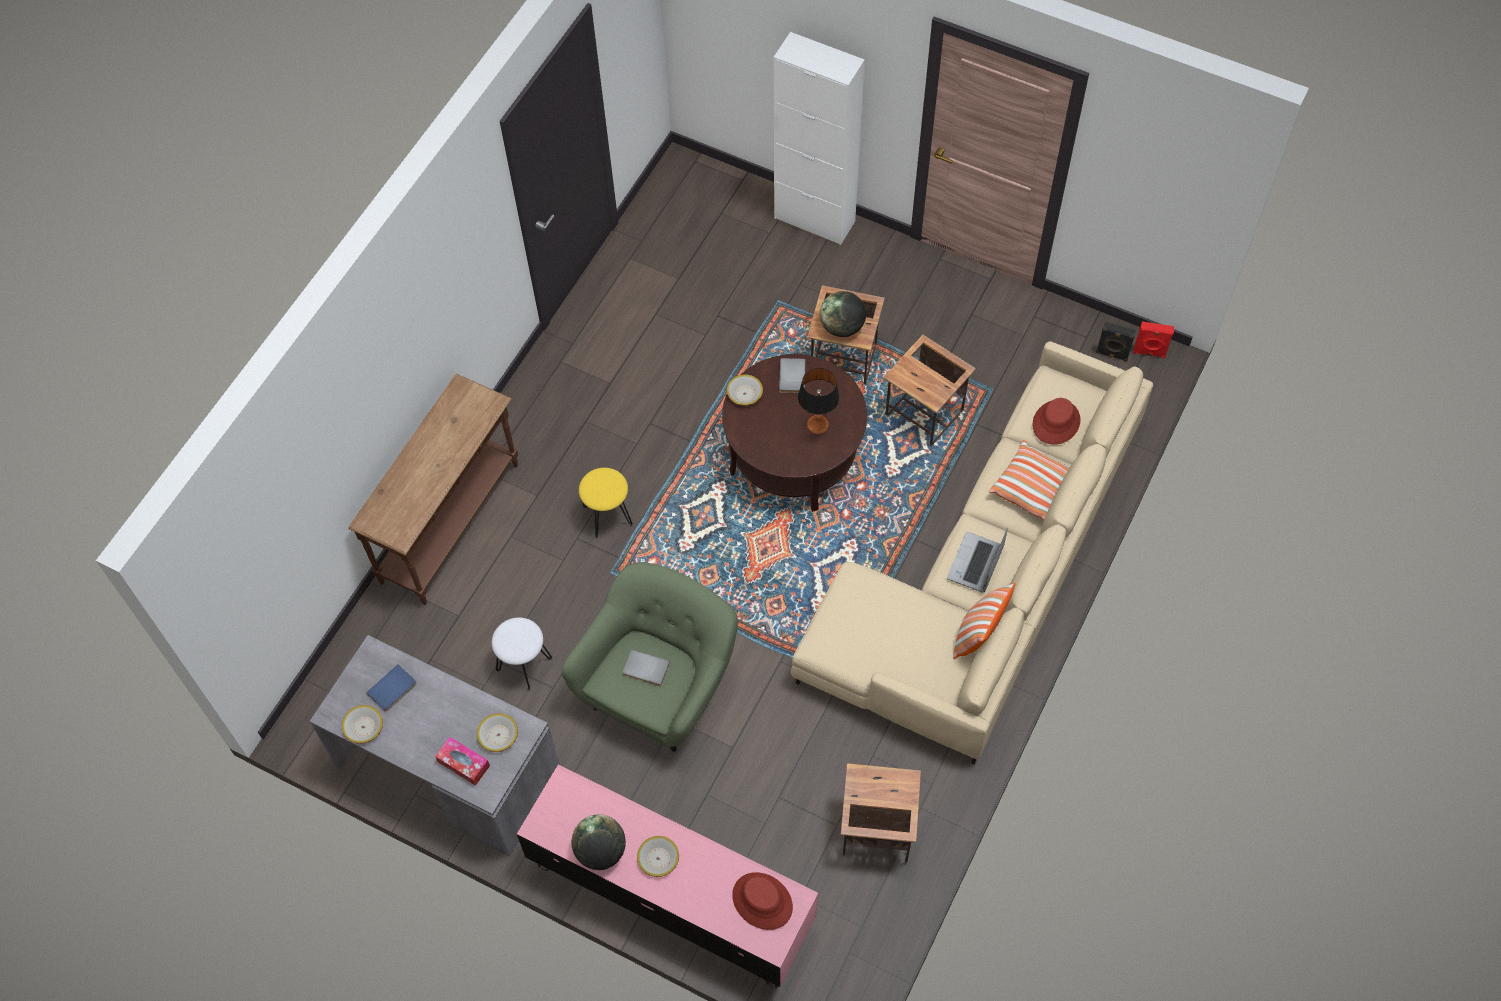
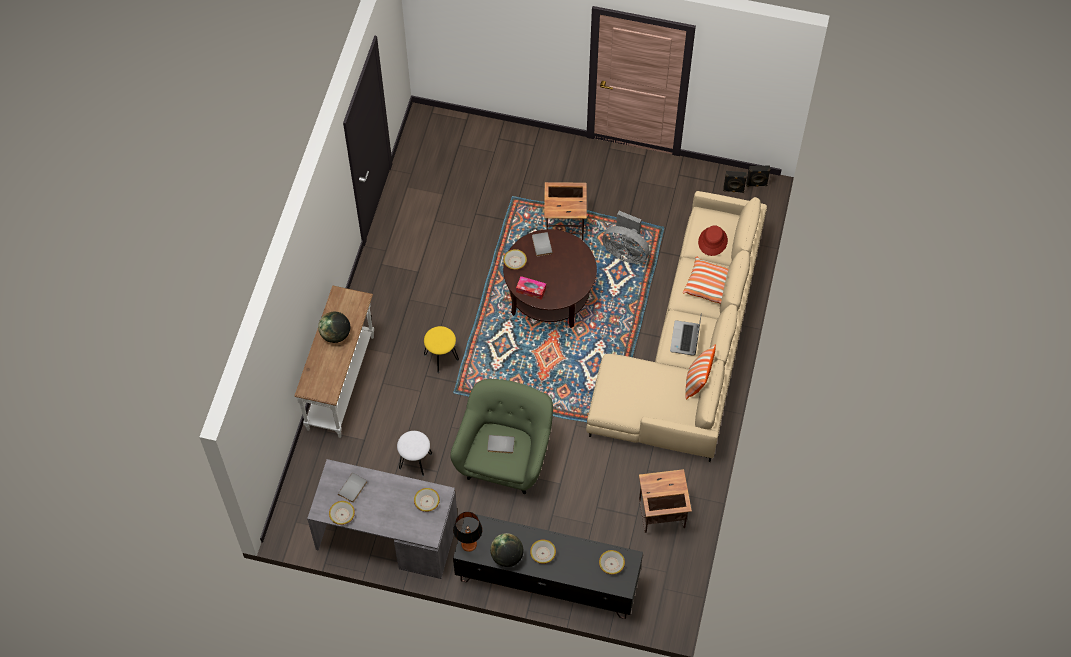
camera: 15 degrees left, 0 degrees up
brown console table [348,374,518,605] -> white console table [294,286,374,438]
blue book [366,664,417,712] -> grey book [338,473,367,503]
tissue box [435,737,490,786] -> tissue box moved to [516,276,546,300]
pink tv stand [517,764,818,988] -> black tv stand [453,514,643,619]
red hat [732,872,793,930] -> bowl [599,550,625,575]
white cabinet [774,32,865,245] -> none
table lamp [798,368,840,434] -> table lamp moved to [453,512,483,552]
globe [820,291,866,337] -> globe moved to [318,312,350,343]
side table [883,335,976,445] -> grey fan [602,211,650,264]
red speaker [1133,321,1174,358] -> black speaker [746,165,771,187]

